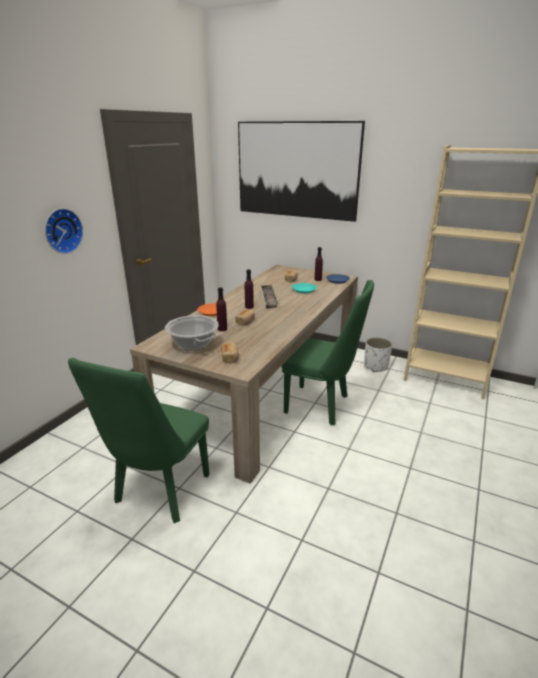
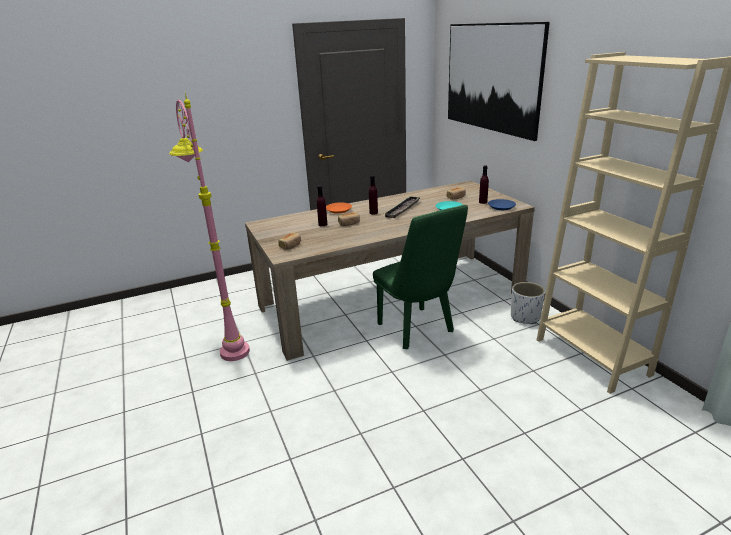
camera: 40 degrees right, 0 degrees up
wall clock [45,208,83,254] -> none
green chair [68,358,210,523] -> pink floor lamp [169,92,250,361]
cooking pot [165,315,219,351] -> none

